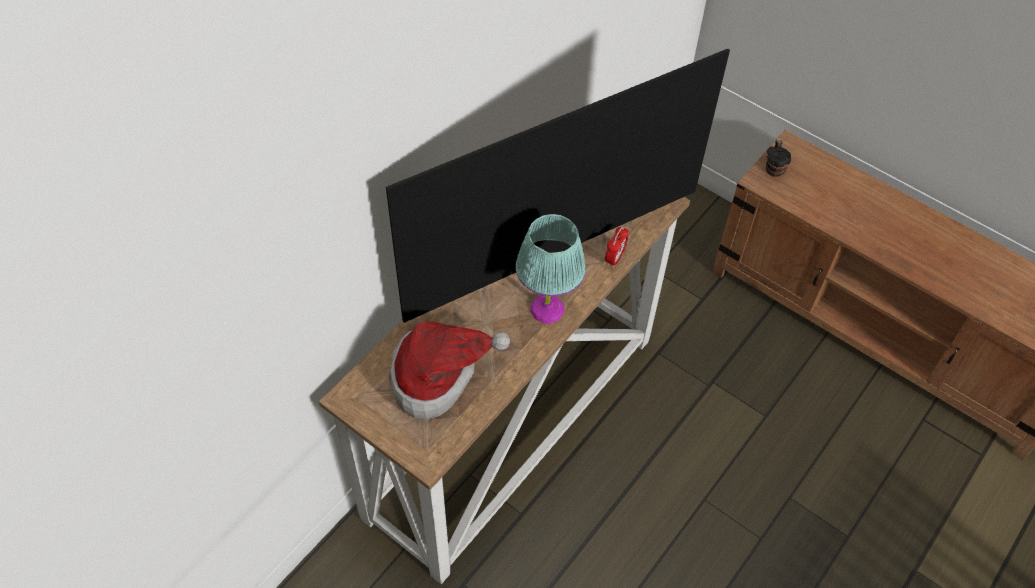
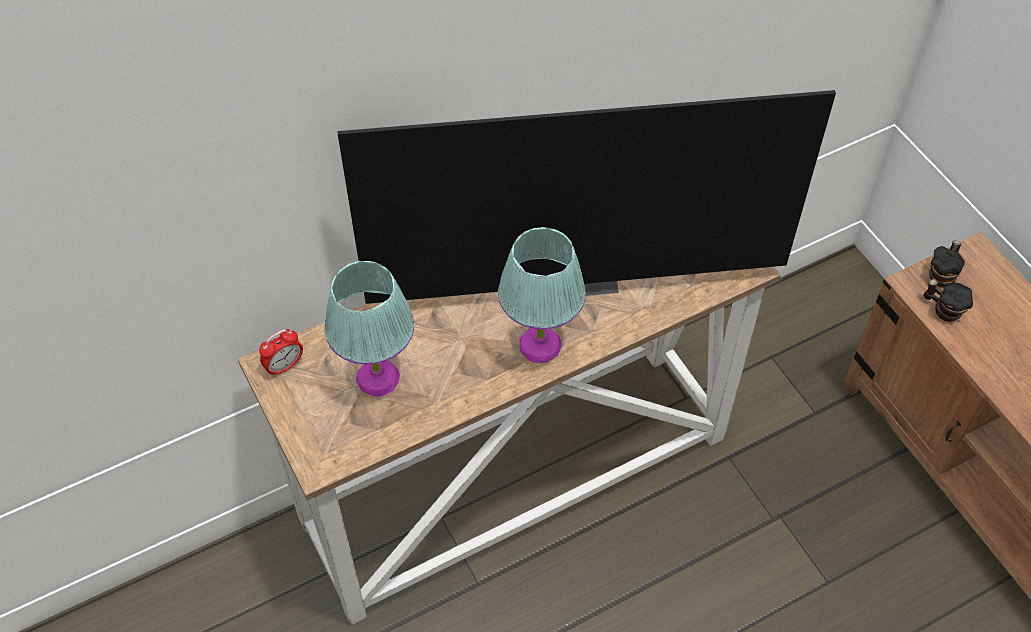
camera: 25 degrees right, 0 degrees up
hat [391,321,510,419] -> turquoise table lamp [325,261,414,397]
alarm clock [605,226,629,268] -> alarm clock moved to [259,329,303,377]
none -> mug [923,279,973,322]

